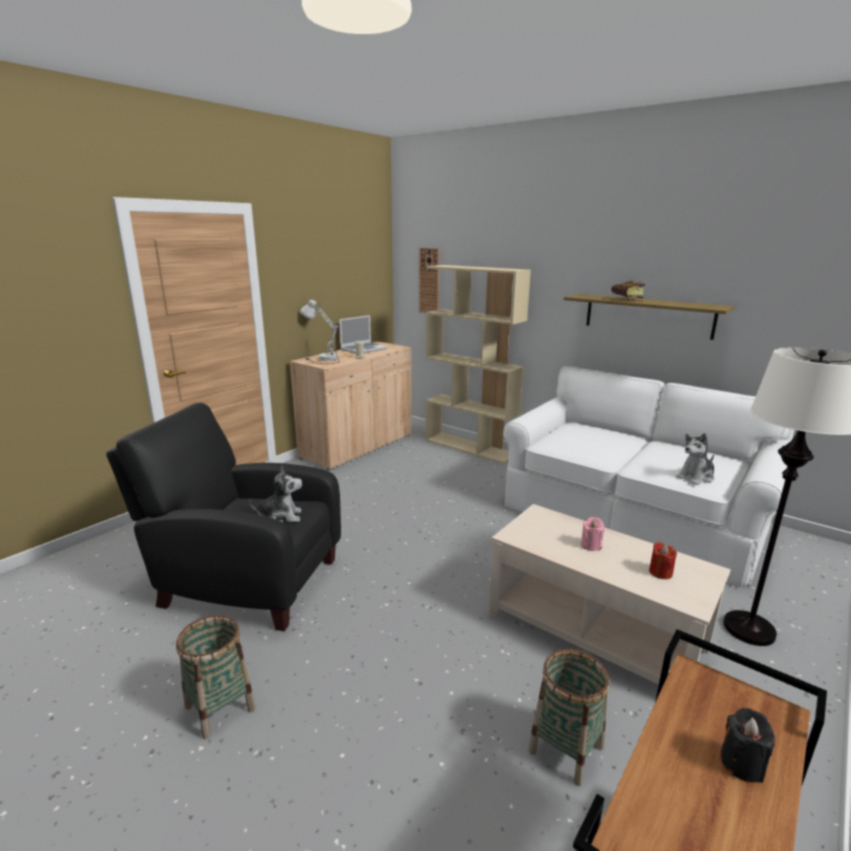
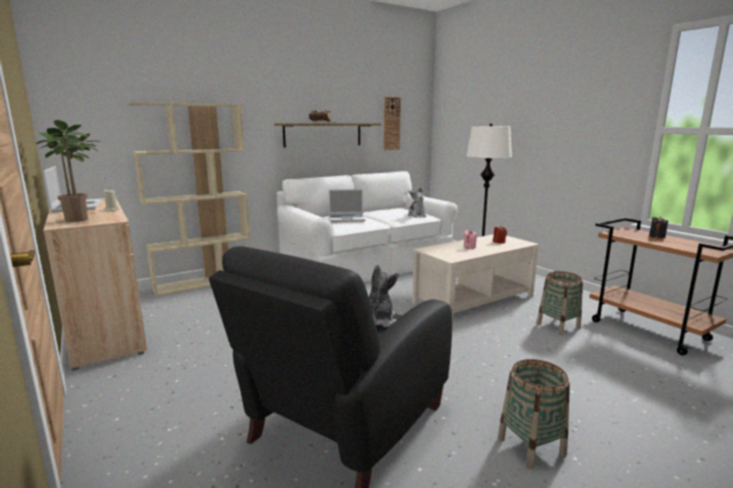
camera: 70 degrees left, 5 degrees down
white table lamp [300,300,340,364] -> potted plant [36,120,101,222]
wall clock [419,248,440,313] -> wall clock moved to [384,97,401,150]
none -> laptop [328,189,366,222]

